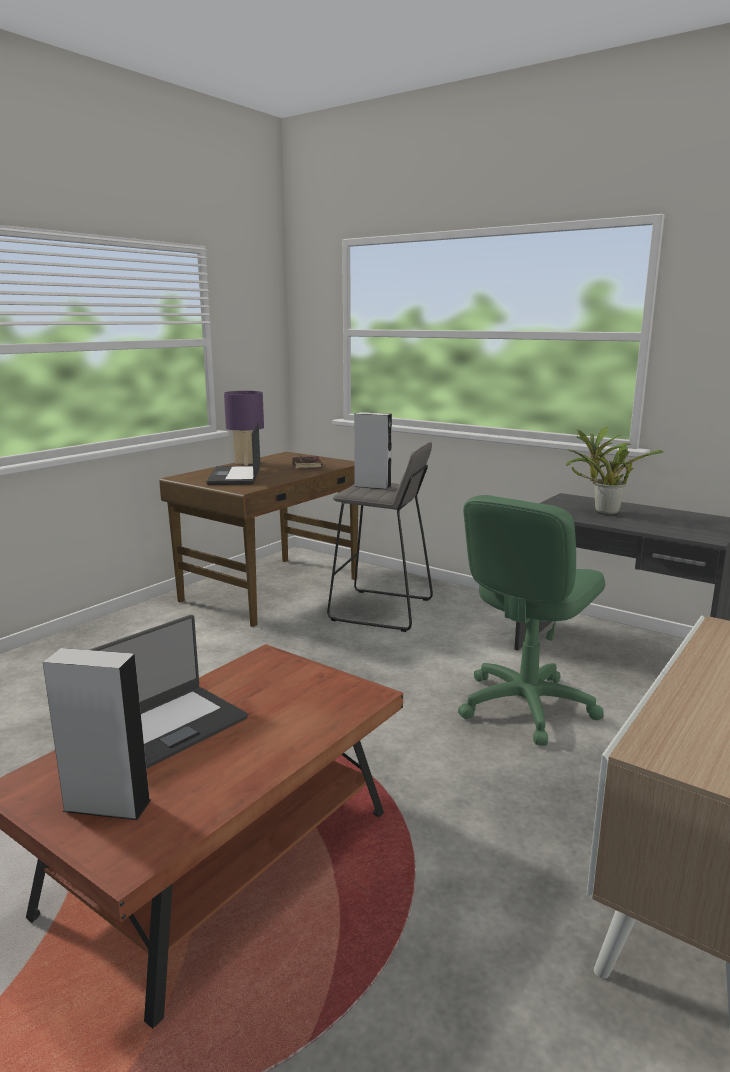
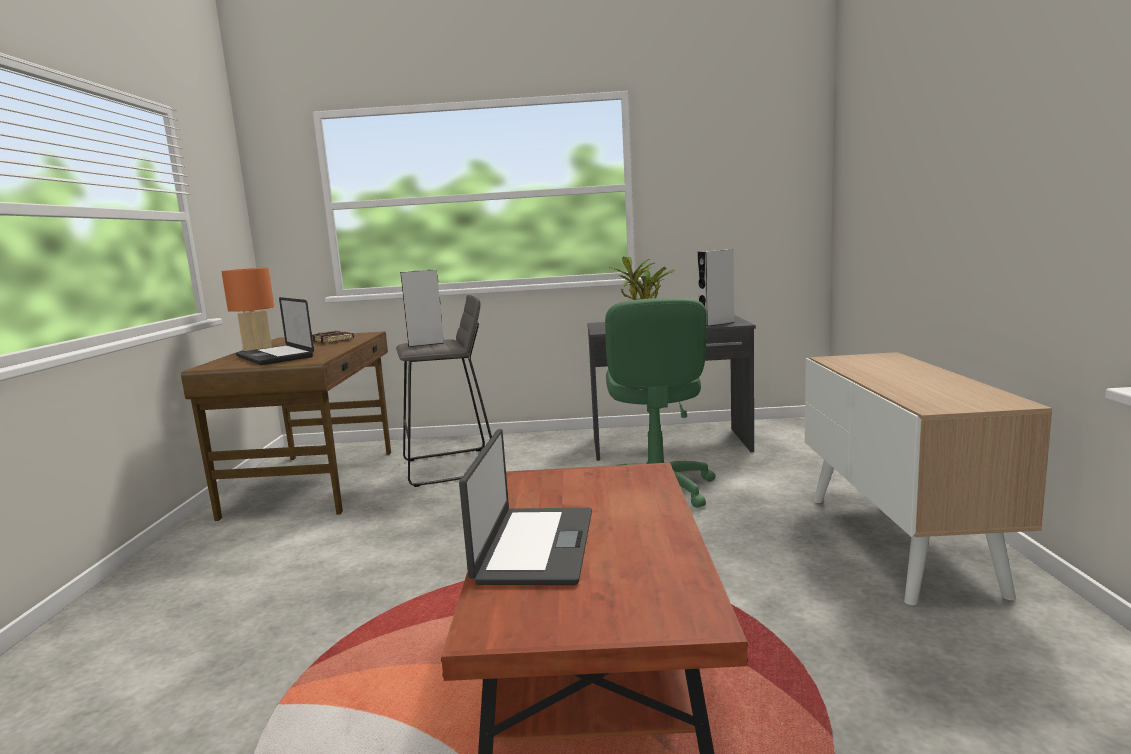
camera: 35 degrees left, 5 degrees down
grey speaker [43,648,151,820] -> grey speaker moved to [697,249,735,326]
purple table lamp [224,391,264,466] -> orange table lamp [221,268,274,351]

